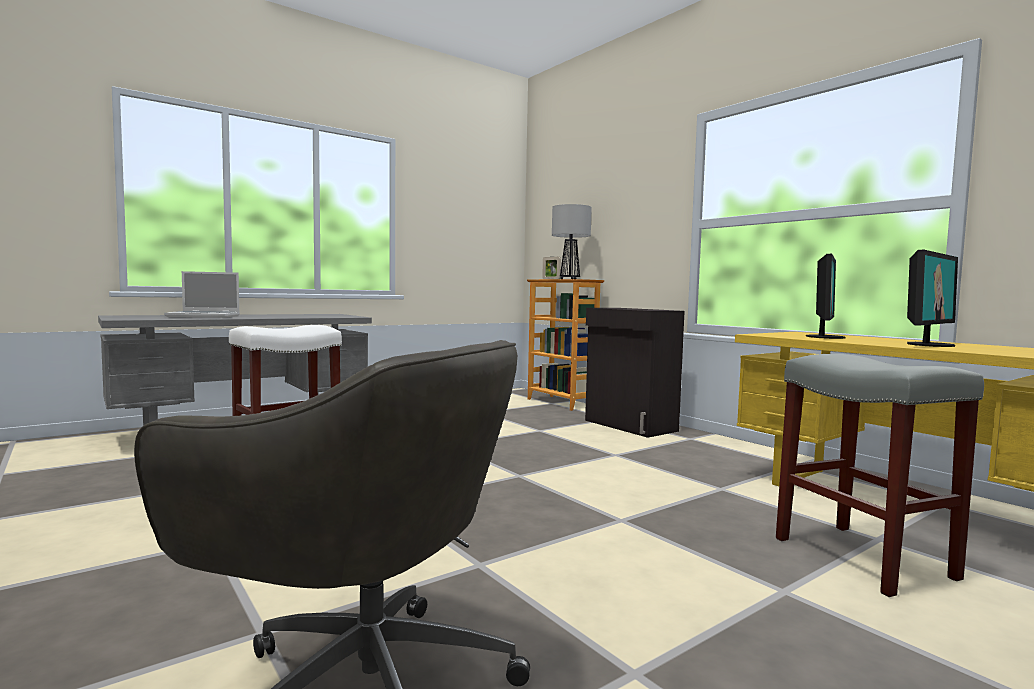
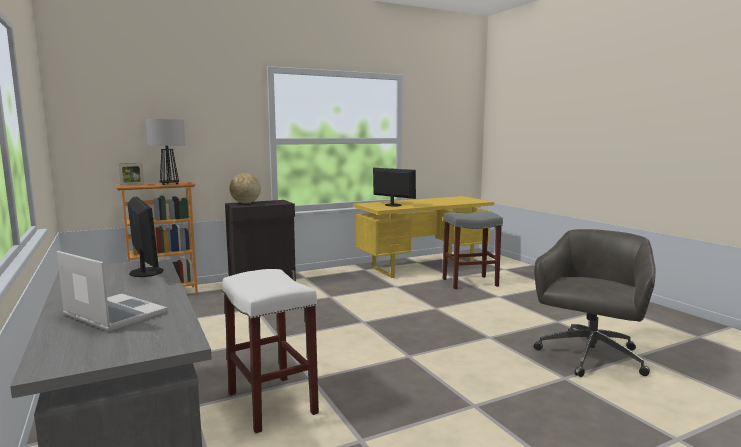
camera: 80 degrees left, 5 degrees up
laptop [164,271,240,318] -> laptop turned 60 degrees counterclockwise [57,251,167,332]
monitor [907,250,958,347] -> monitor moved to [127,197,163,277]
none -> globe [229,173,261,204]

